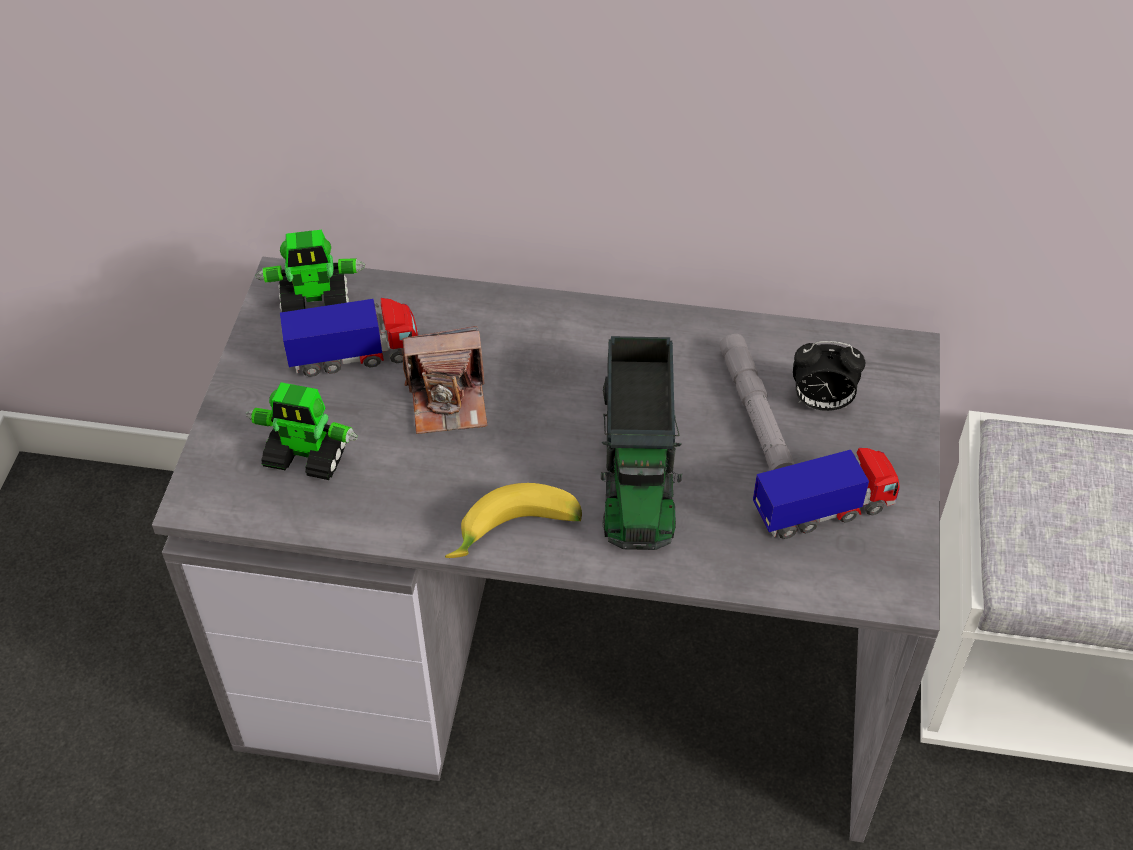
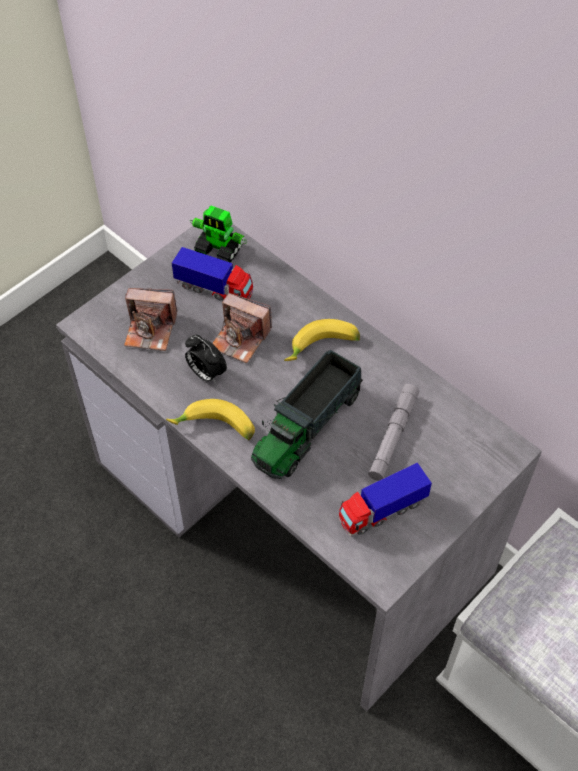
camera: 35 degrees right, 5 degrees up
toy robot [246,382,358,480] -> camera [124,288,177,351]
toy truck [753,448,900,539] -> toy truck turned 135 degrees clockwise [339,462,432,536]
alarm clock [793,341,865,411] -> alarm clock moved to [185,335,227,383]
none -> banana [284,319,360,361]

